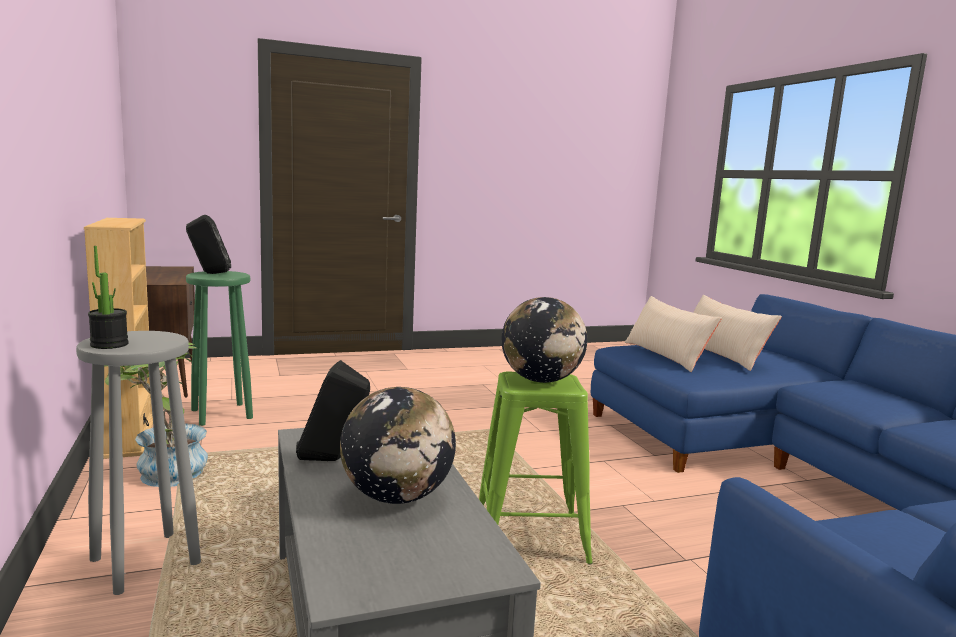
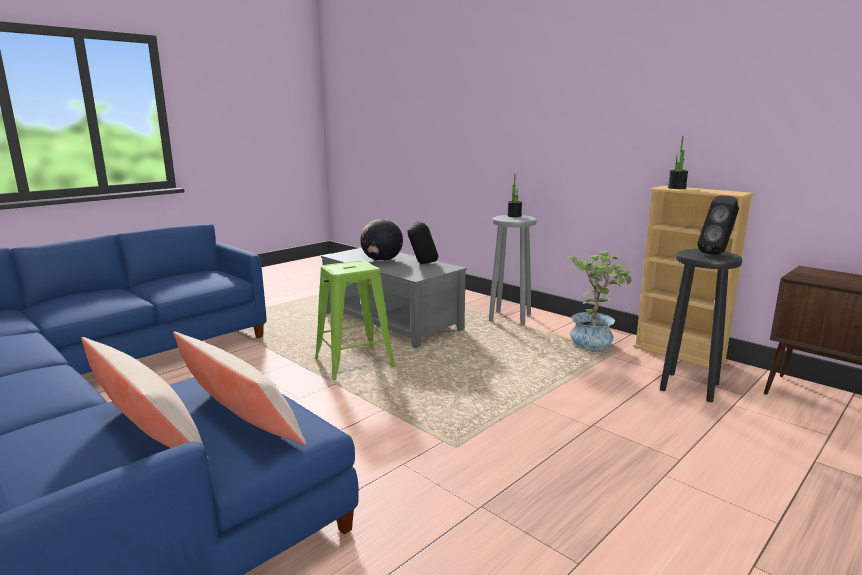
camera: 155 degrees right, 5 degrees up
green stool [186,271,253,426] -> black stool [660,249,742,402]
globe [501,297,587,383] -> none
none -> potted plant [668,136,688,189]

